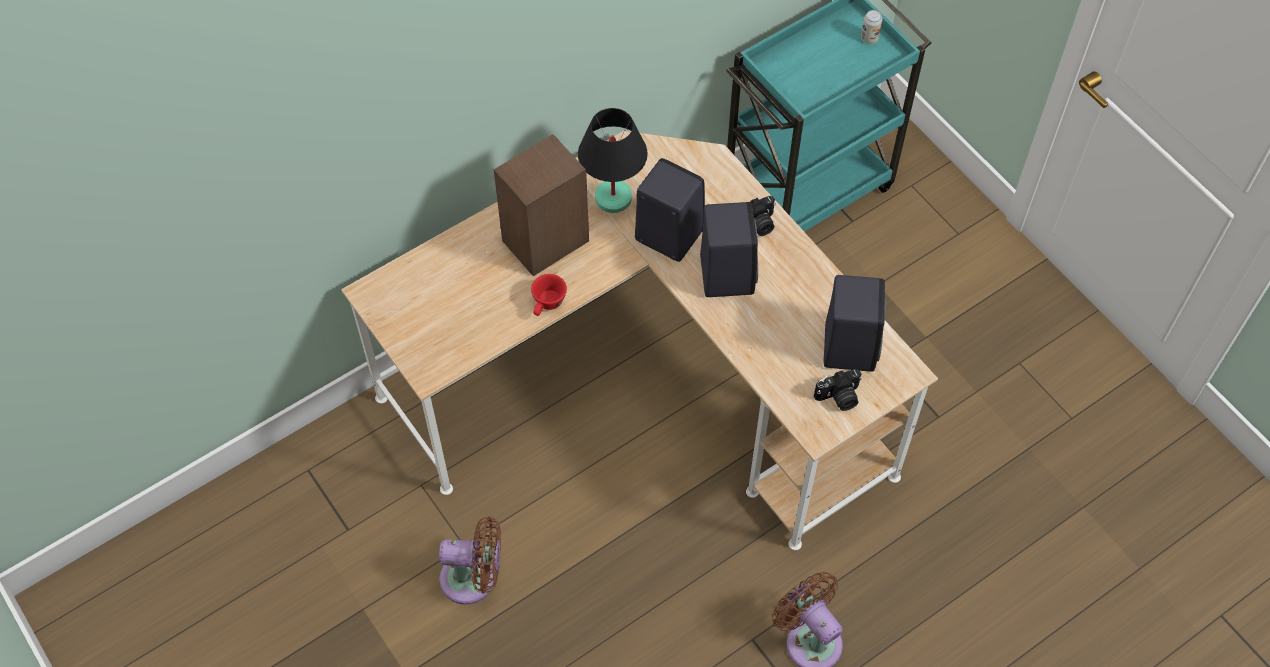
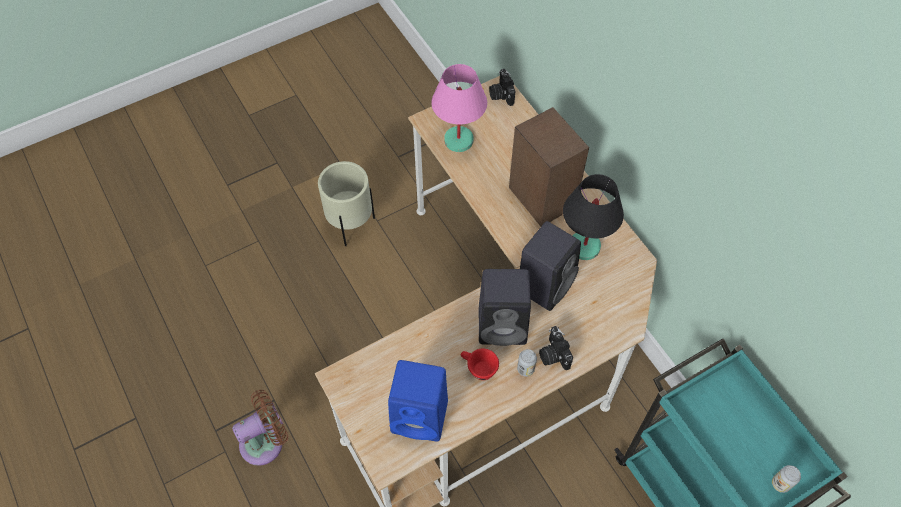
camera: 95 degrees right, 0 degrees up
brown fan [439,517,501,604] -> beige planter [318,161,375,246]
red cup [531,274,567,316] -> red cup moved to [461,349,499,380]
camera [814,369,862,411] -> camera moved to [489,69,515,106]
black speaker [824,275,886,372] -> blue speaker [388,360,448,441]
none -> pink table lamp [431,64,487,152]
none -> can [517,349,537,377]

